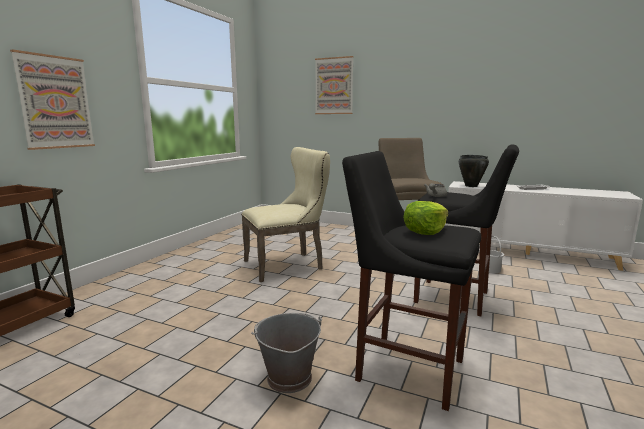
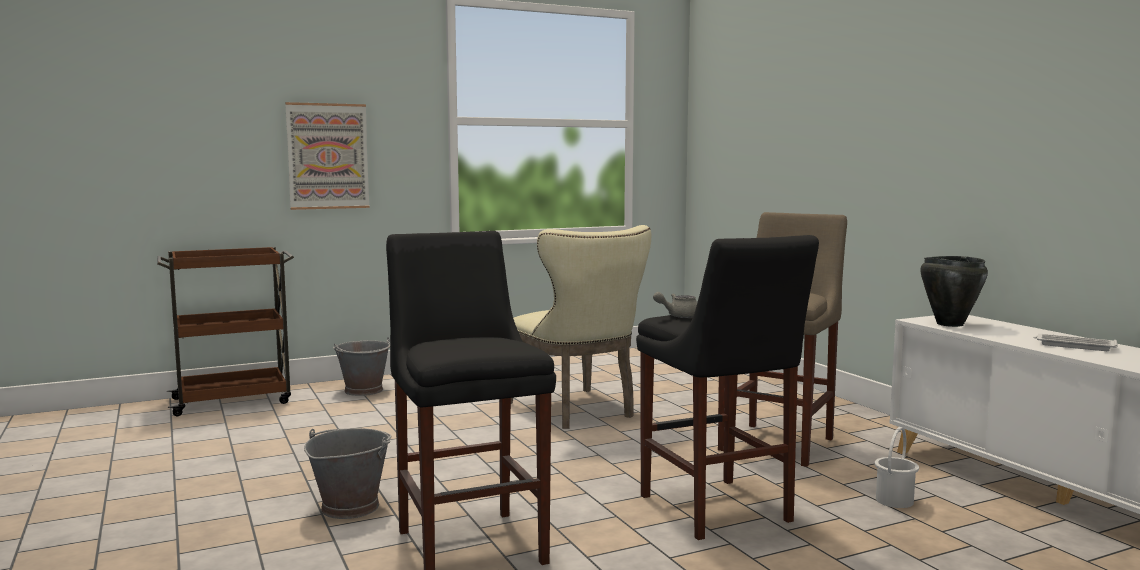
camera: 40 degrees right, 5 degrees down
beige chair [241,147,330,282] -> beige chair turned 45 degrees clockwise [511,225,651,429]
picture [315,56,354,114] -> none
lettuce [403,201,449,235] -> none
none -> grey bucket [333,337,390,396]

